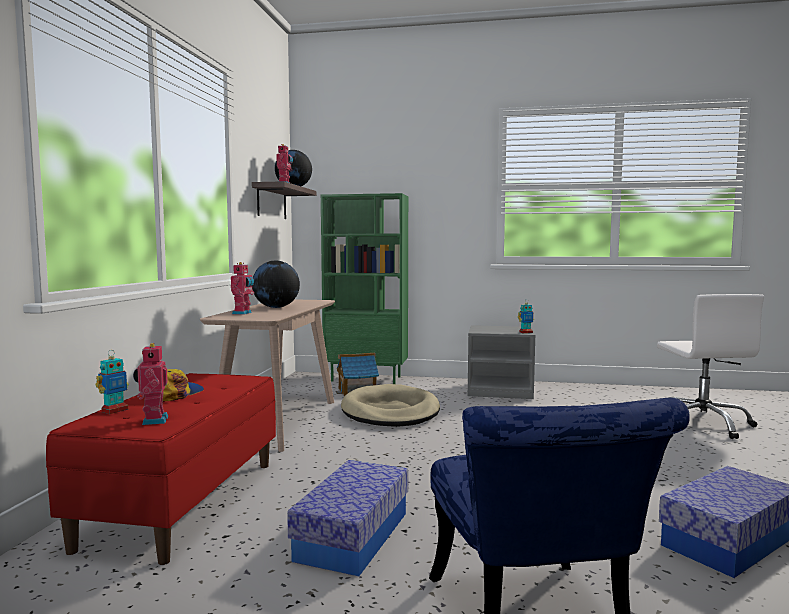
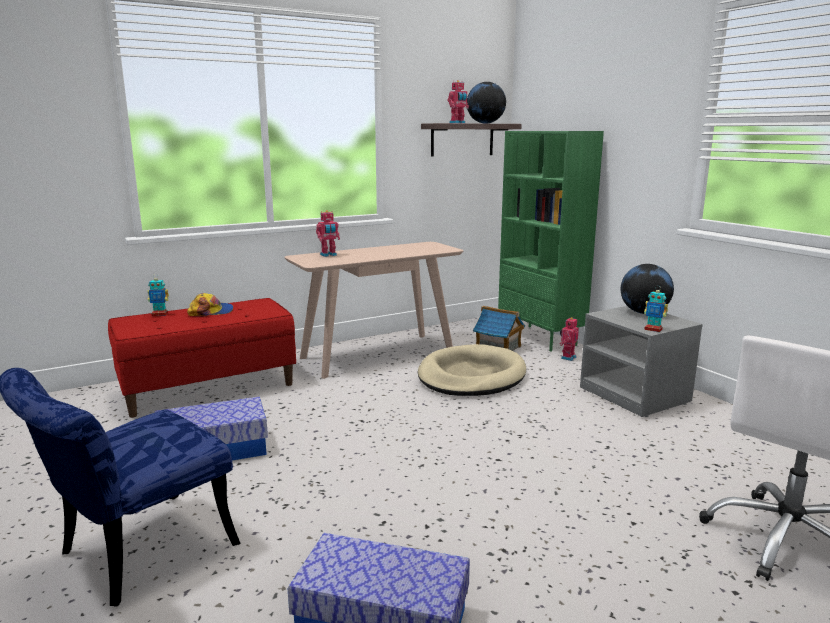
camera: 50 degrees right, 10 degrees up
toy robot [133,343,168,425] -> toy robot moved to [560,317,579,361]
globe [252,261,300,308] -> globe moved to [621,264,674,314]

